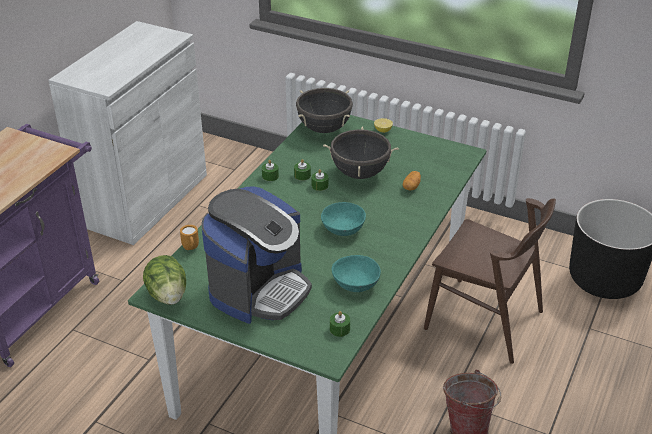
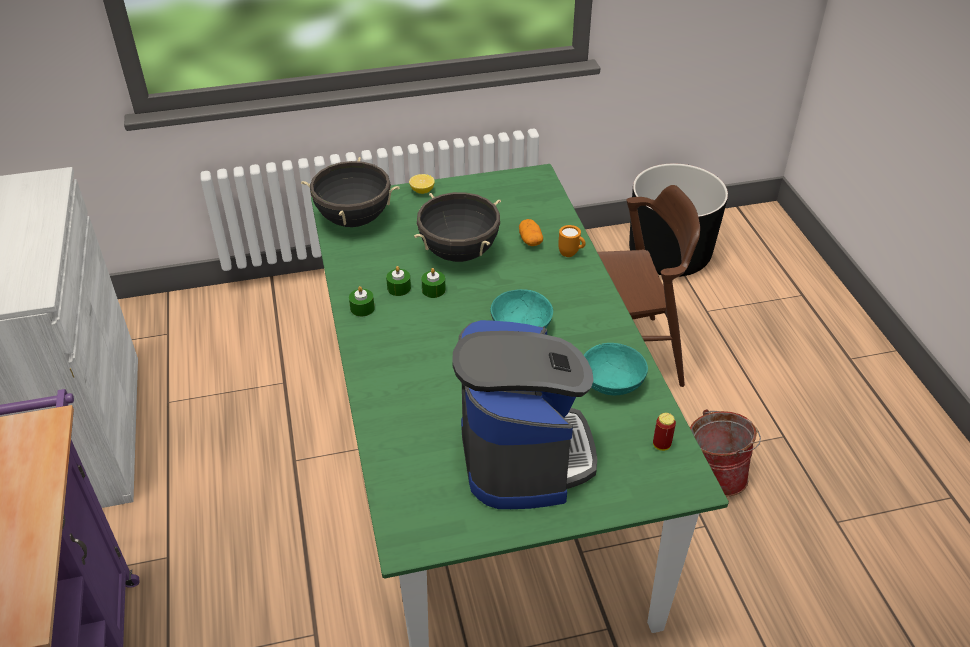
camera: 40 degrees left, 5 degrees up
lettuce [143,255,186,305] -> none
orange mug [180,225,199,250] -> orange mug moved to [558,225,586,257]
green candle [330,311,350,337] -> can [653,413,676,451]

